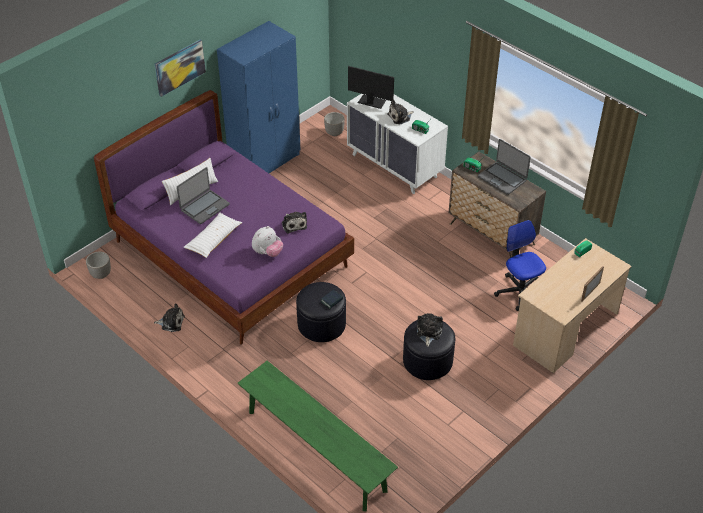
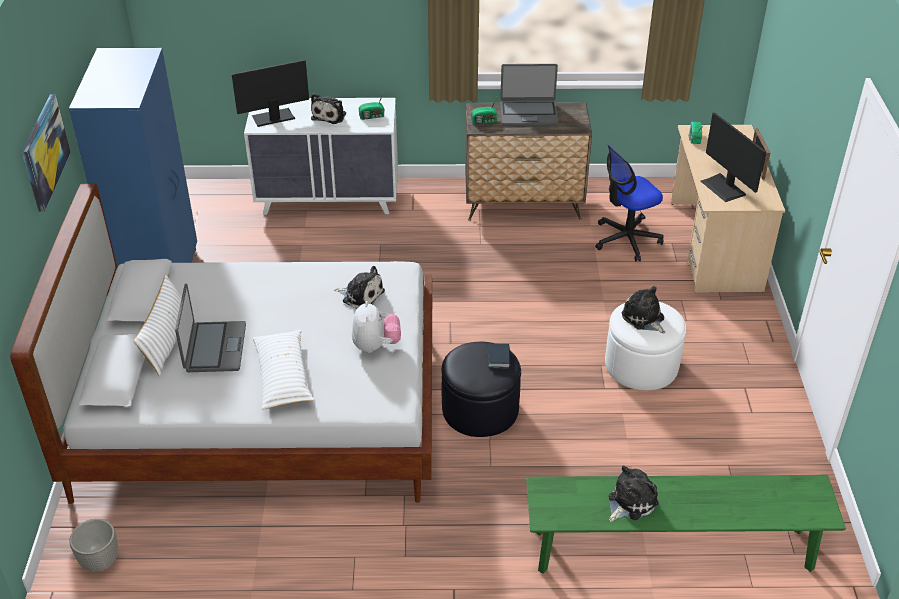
camera: 45 degrees left, 5 degrees down
purple bed [94,90,354,344] -> white bed [10,184,432,504]
plush toy [154,303,185,332] -> plush toy moved to [609,465,659,522]
planter [324,112,345,136] -> none
black ottoman [403,320,455,380] -> white ottoman [605,302,686,390]
office chair [494,220,546,311] -> office chair turned 45 degrees counterclockwise [595,145,664,262]
none -> monitor [701,112,766,202]

